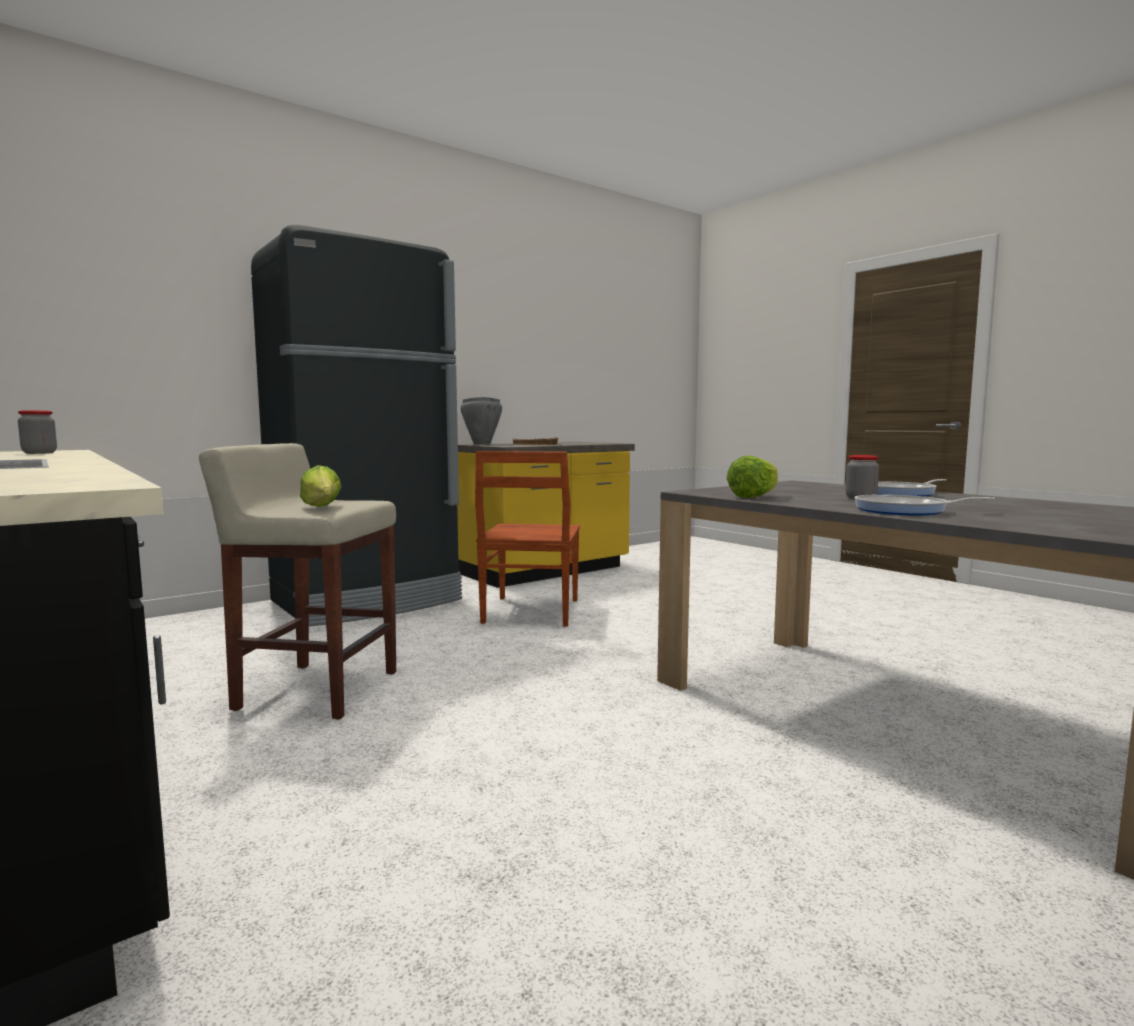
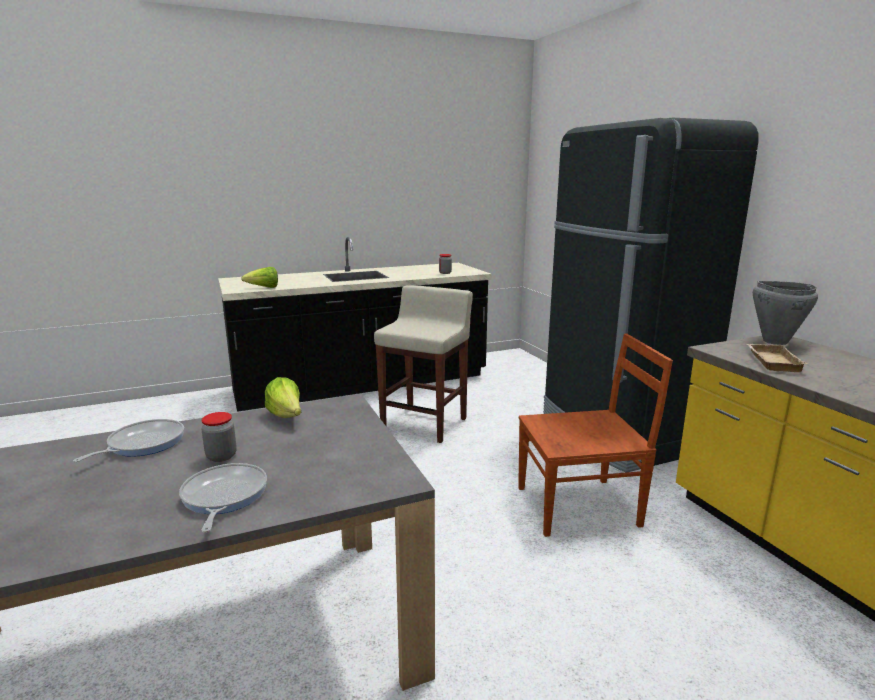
camera: 105 degrees right, 10 degrees up
lettuce [300,465,342,507] -> lettuce moved to [241,267,278,288]
brown chair [475,451,580,627] -> brown chair turned 150 degrees clockwise [518,334,673,537]

